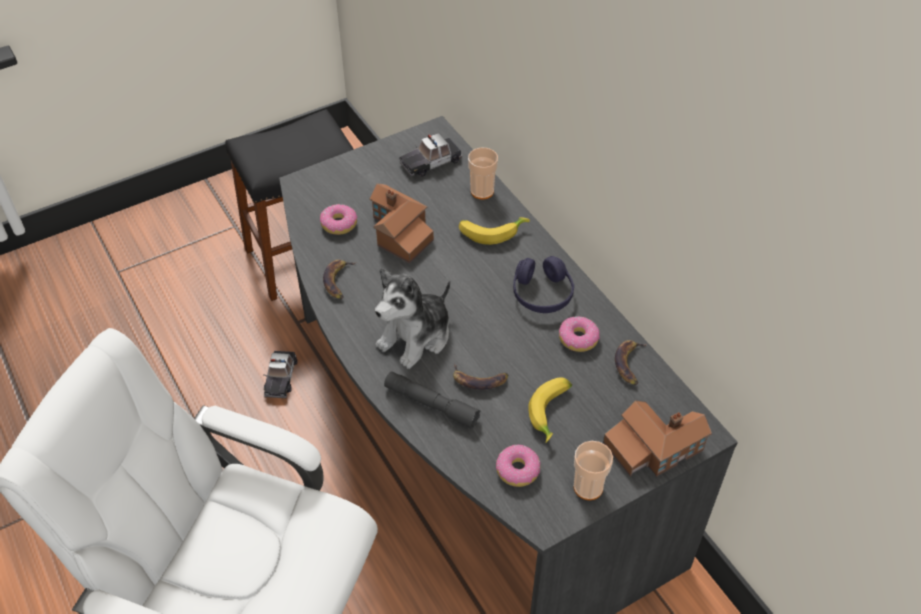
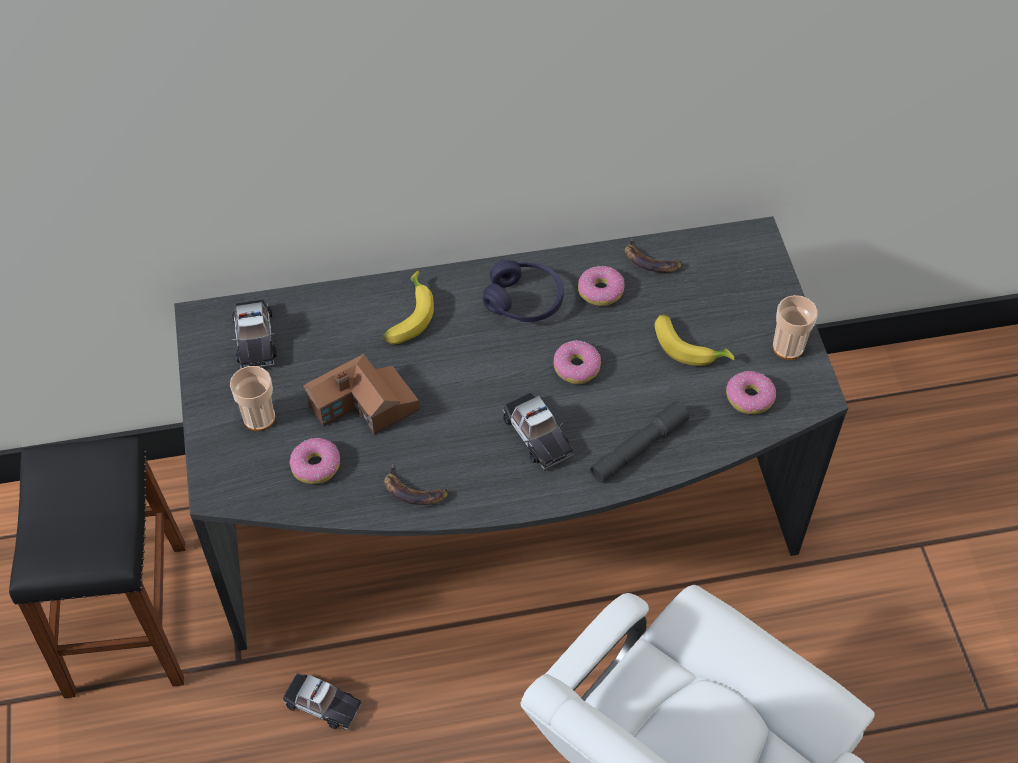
camera: 70 degrees left, 5 degrees up
plush toy [375,268,450,369] -> toy car [502,392,574,471]
banana [453,364,508,390] -> none
cup [468,148,498,199] -> cup moved to [230,366,275,431]
toy house [603,400,712,477] -> none
none -> donut [554,340,601,384]

